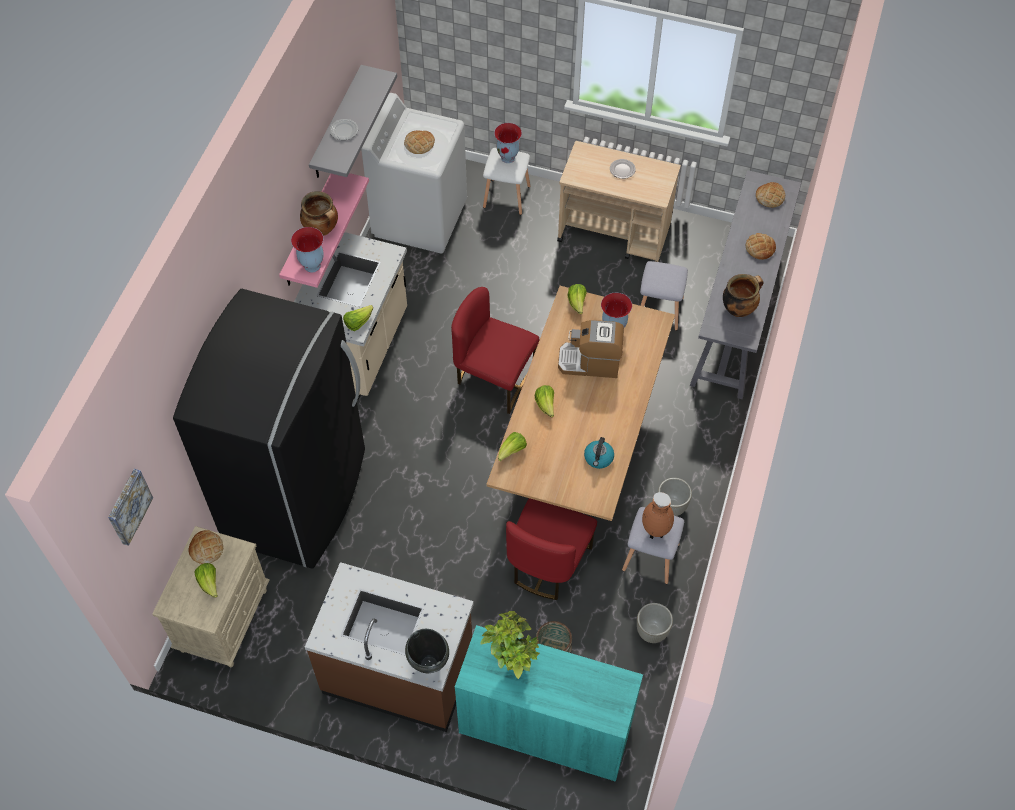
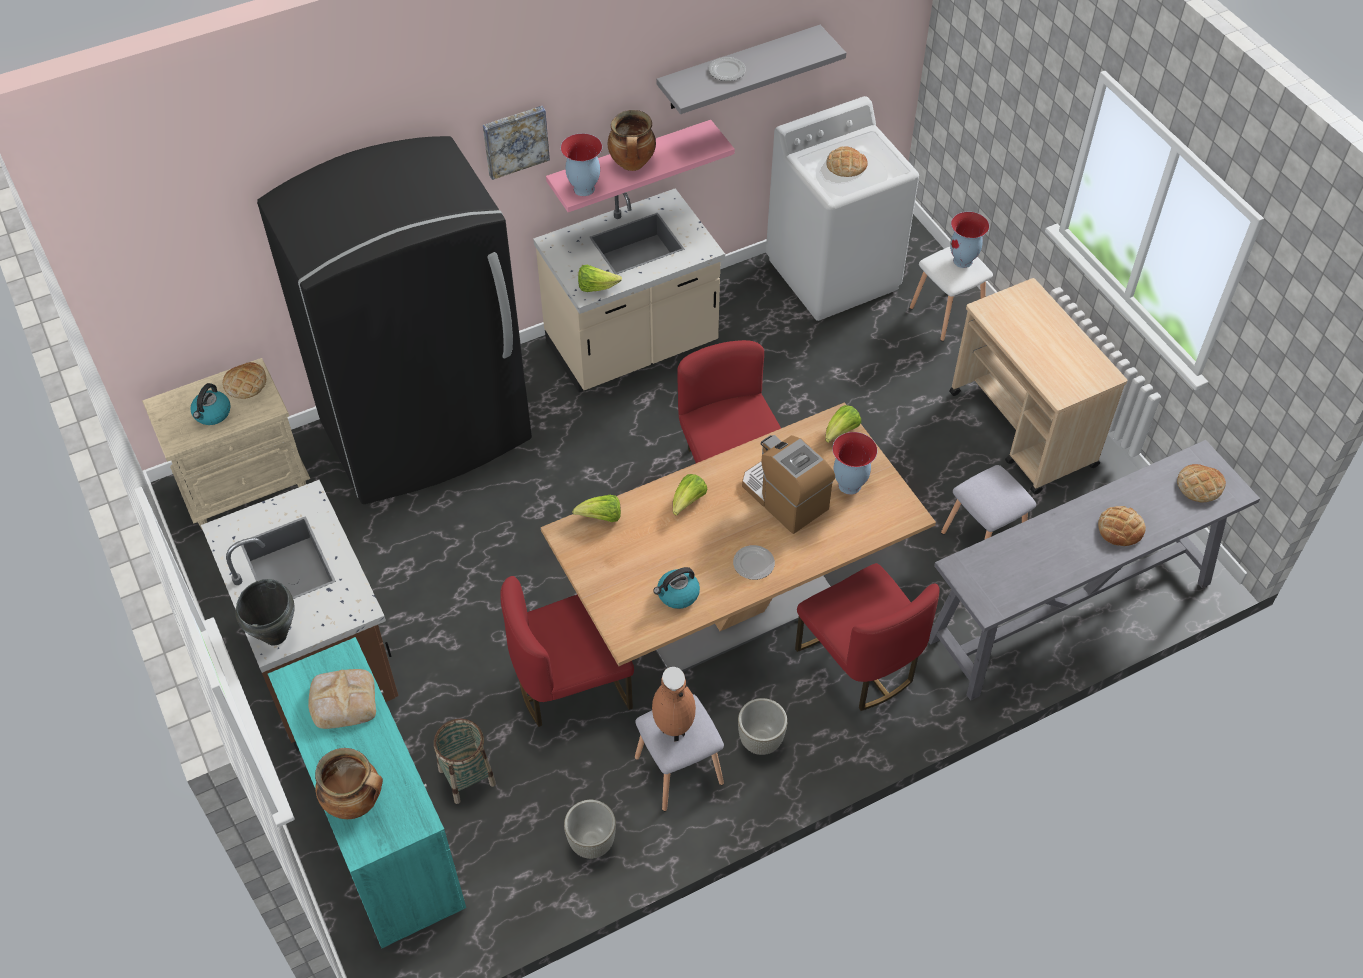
camera: 45 degrees right, 5 degrees down
picture [108,469,153,546] -> picture moved to [483,106,550,180]
lettuce [195,563,218,598] -> kettle [190,383,231,425]
potted plant [481,611,540,679] -> bread [308,669,376,729]
plate [610,159,636,179] -> plate moved to [733,545,775,580]
cooking pot [723,274,764,317] -> cooking pot moved to [315,748,383,819]
none -> red chair [795,563,940,711]

